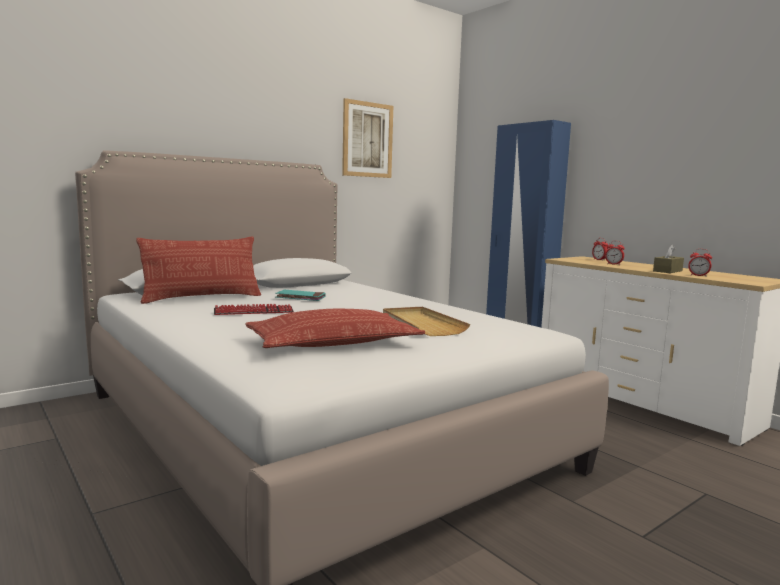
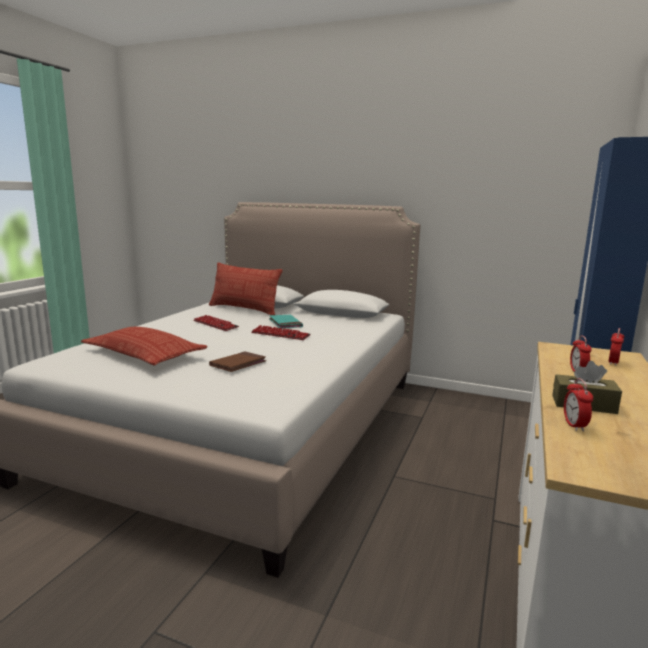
camera: 60 degrees right, 5 degrees up
picture [342,98,393,178] -> none
beige tray [383,307,470,336] -> brown book [209,351,266,372]
none -> keyboard [251,325,311,340]

